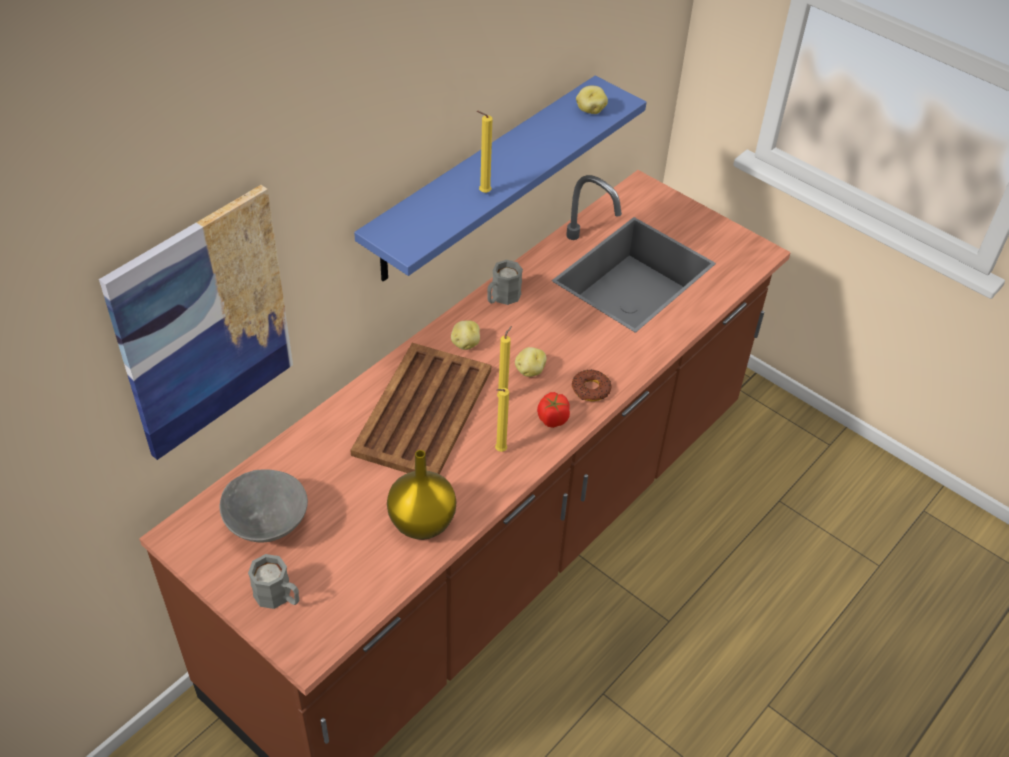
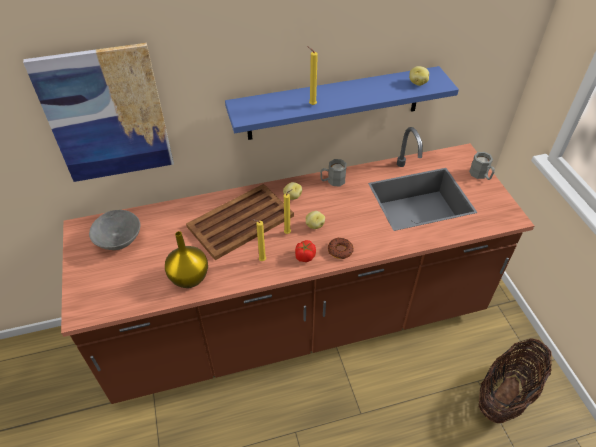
camera: 35 degrees right, 0 degrees up
grey mug [248,554,299,609] -> grey mug moved to [469,152,495,180]
none -> basket [479,338,552,423]

